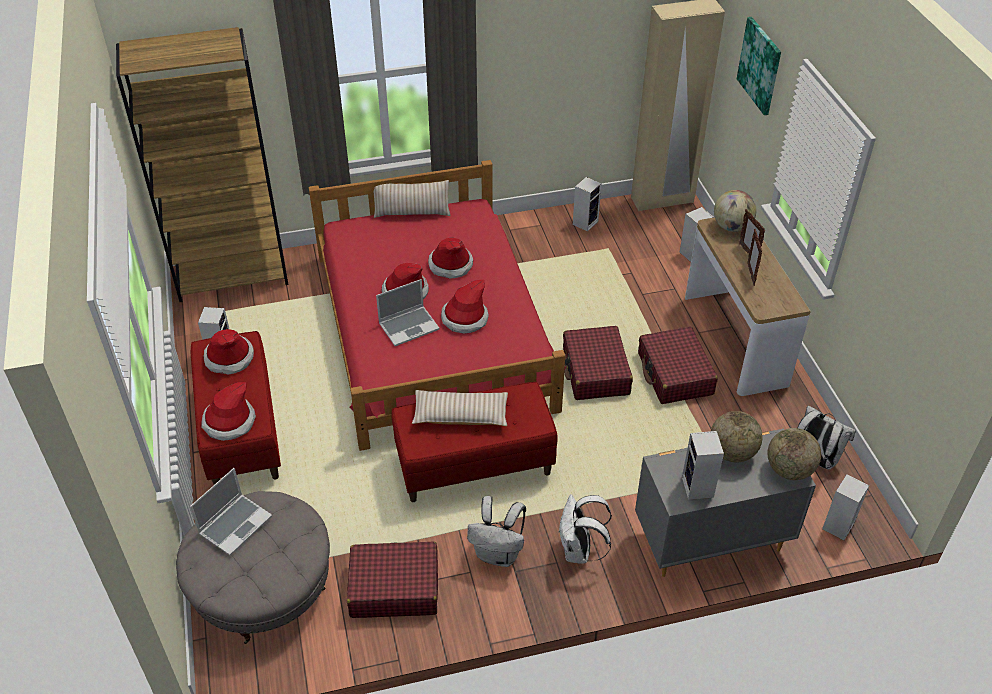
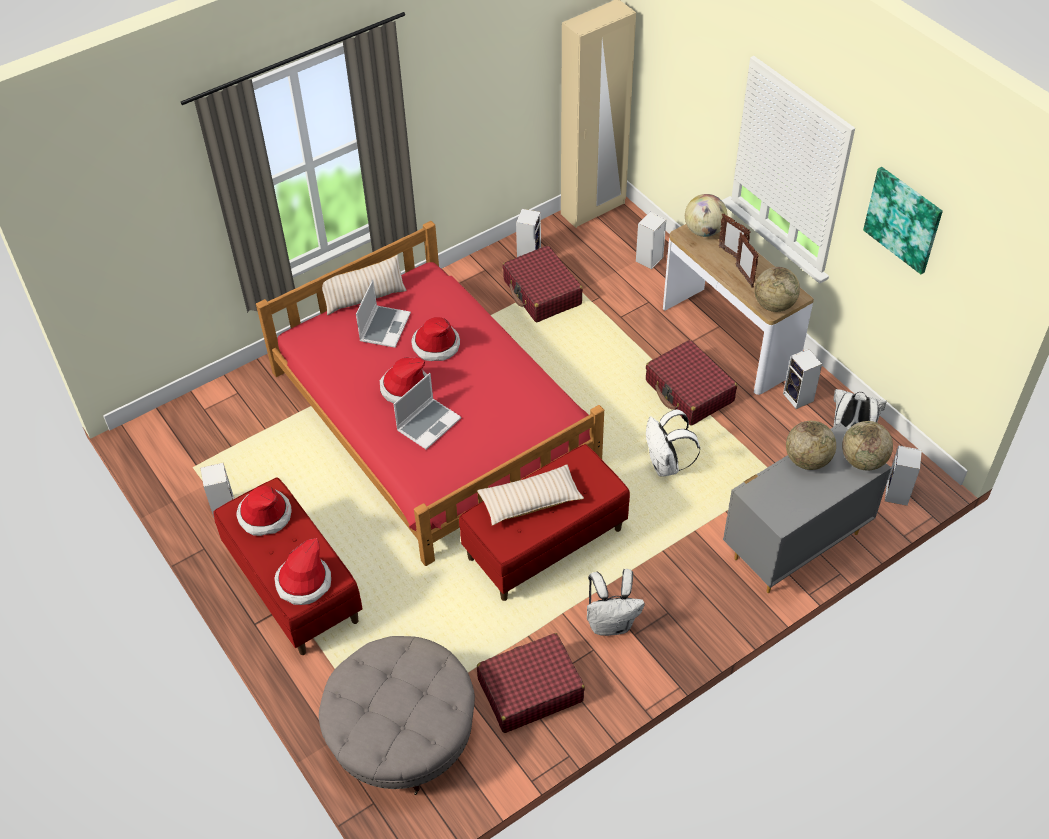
camera: 20 degrees left, 5 degrees up
brown bookcase [116,27,288,302] -> none
laptop [190,468,272,556] -> laptop moved to [356,280,411,348]
hat [441,280,489,334] -> none
white backpack [558,494,612,564] -> white backpack moved to [646,409,700,477]
red suitcase [563,326,633,400] -> red suitcase moved to [502,245,583,322]
speaker [682,431,724,500] -> speaker moved to [783,349,822,409]
picture [737,17,781,115] -> picture moved to [863,167,943,274]
none -> globe [754,267,800,312]

